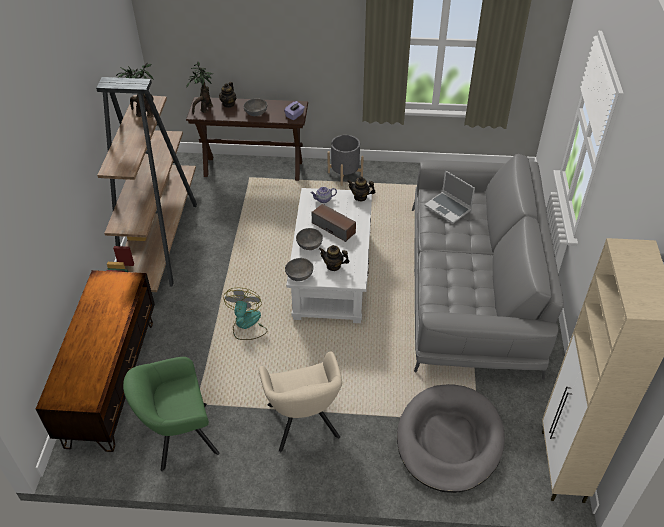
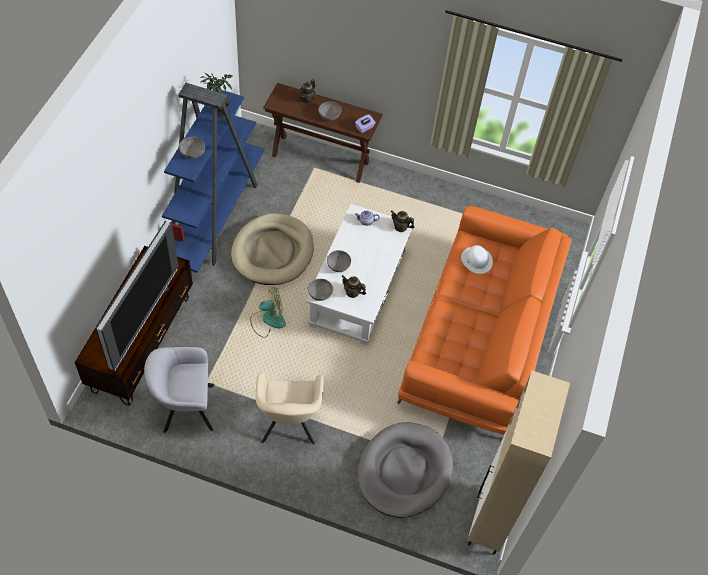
camera: 10 degrees right, 10 degrees up
brown bookcase [96,77,197,292] -> blue bookcase [162,83,265,273]
green armchair [123,357,220,471] -> grey armchair [144,347,214,433]
potted plant [186,62,213,114] -> none
fan [223,288,267,340] -> fan turned 60 degrees clockwise [250,287,286,338]
speaker [312,204,356,242] -> none
grey planter [328,135,364,186] -> none
grey sofa [412,154,564,380] -> orange sofa [397,206,572,435]
laptop [424,170,475,223] -> white hat [461,245,493,274]
none -> television [96,221,178,371]
none -> grey bowl [179,137,205,159]
none -> beige dog bed [231,213,314,285]

